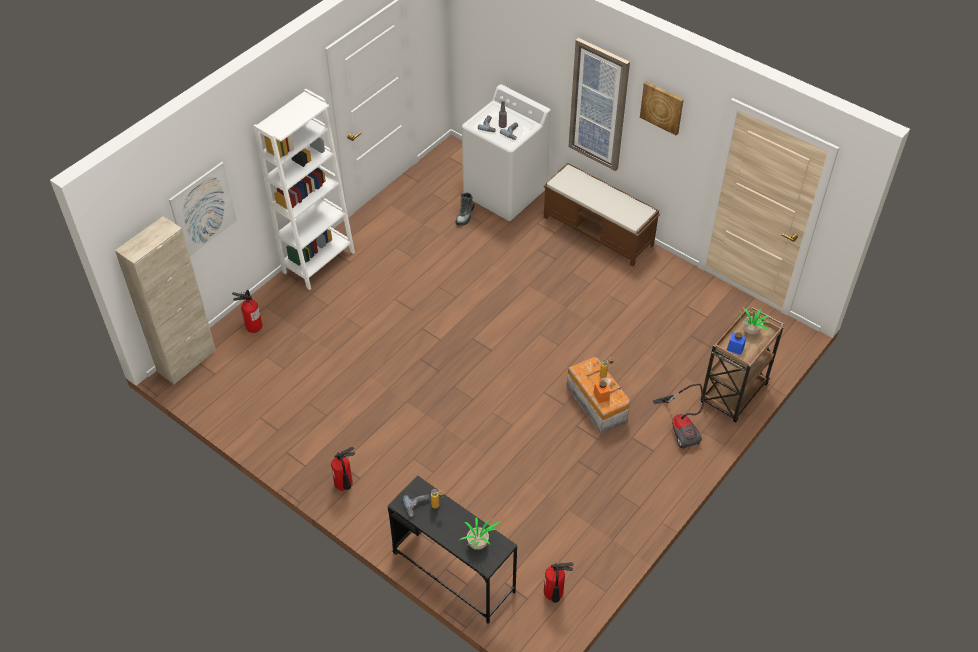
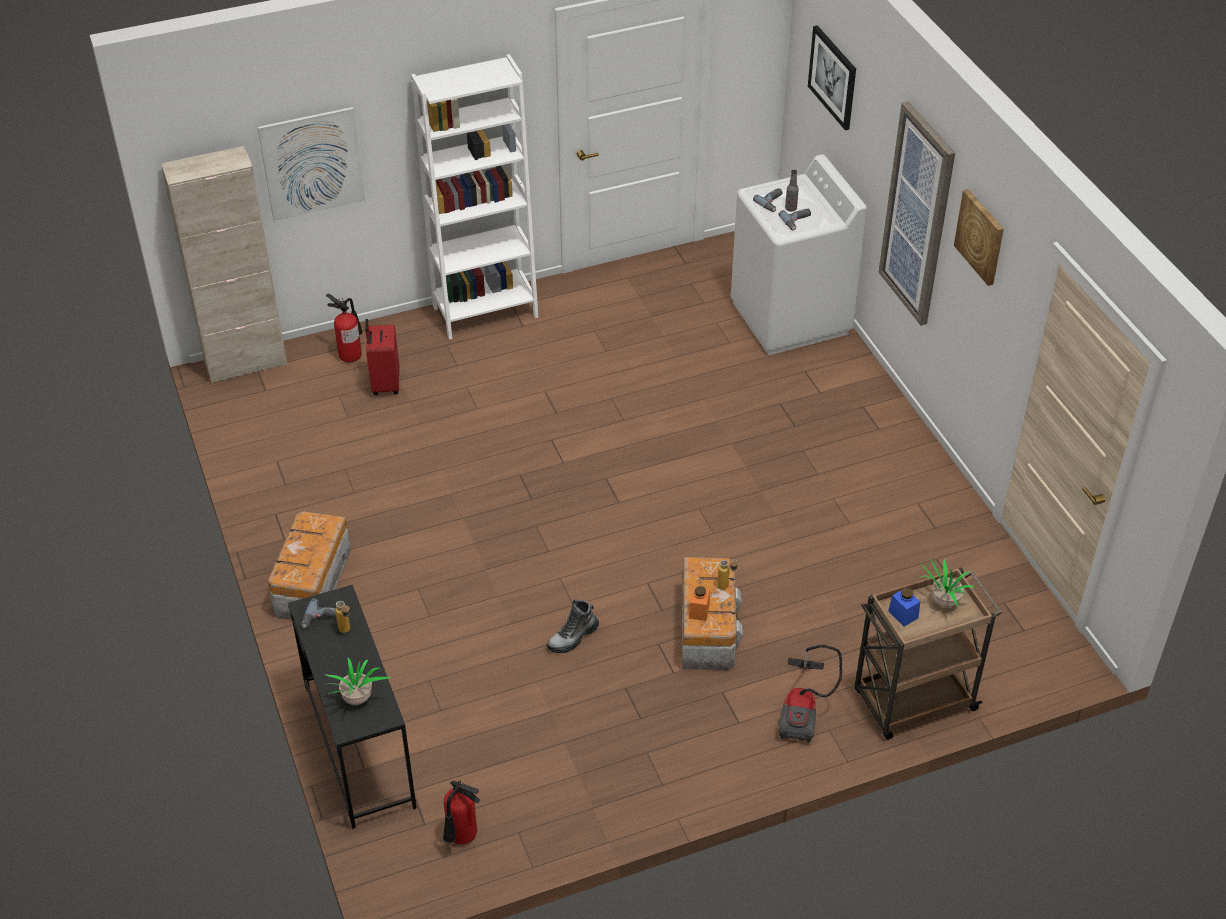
camera: 30 degrees right, 5 degrees down
fire extinguisher [331,447,355,491] -> storage box [267,511,351,620]
boot [455,193,475,226] -> boot moved to [547,600,599,653]
brown bench [544,163,660,267] -> none
none -> red suitcase [365,319,399,395]
none -> picture [808,25,856,130]

